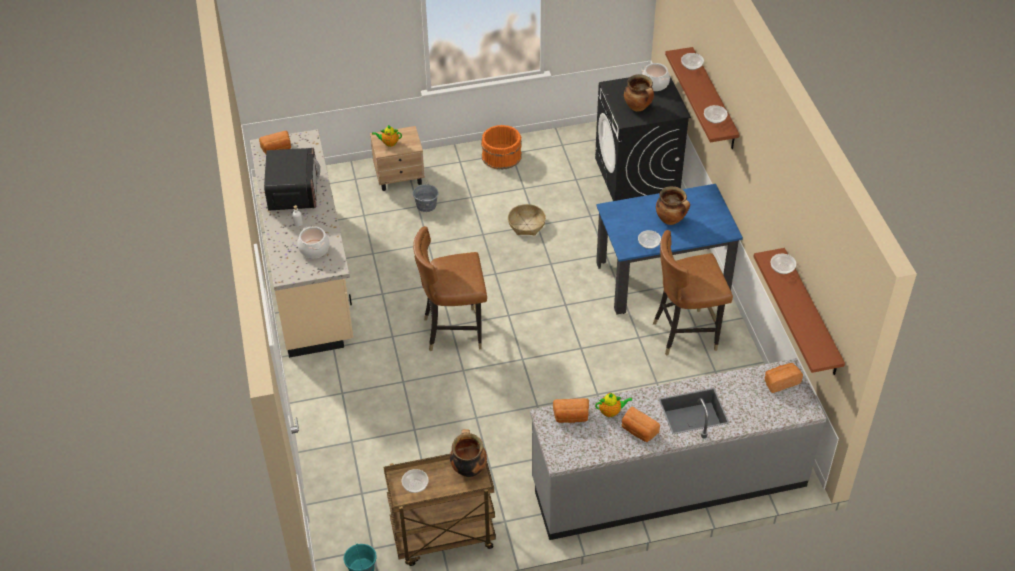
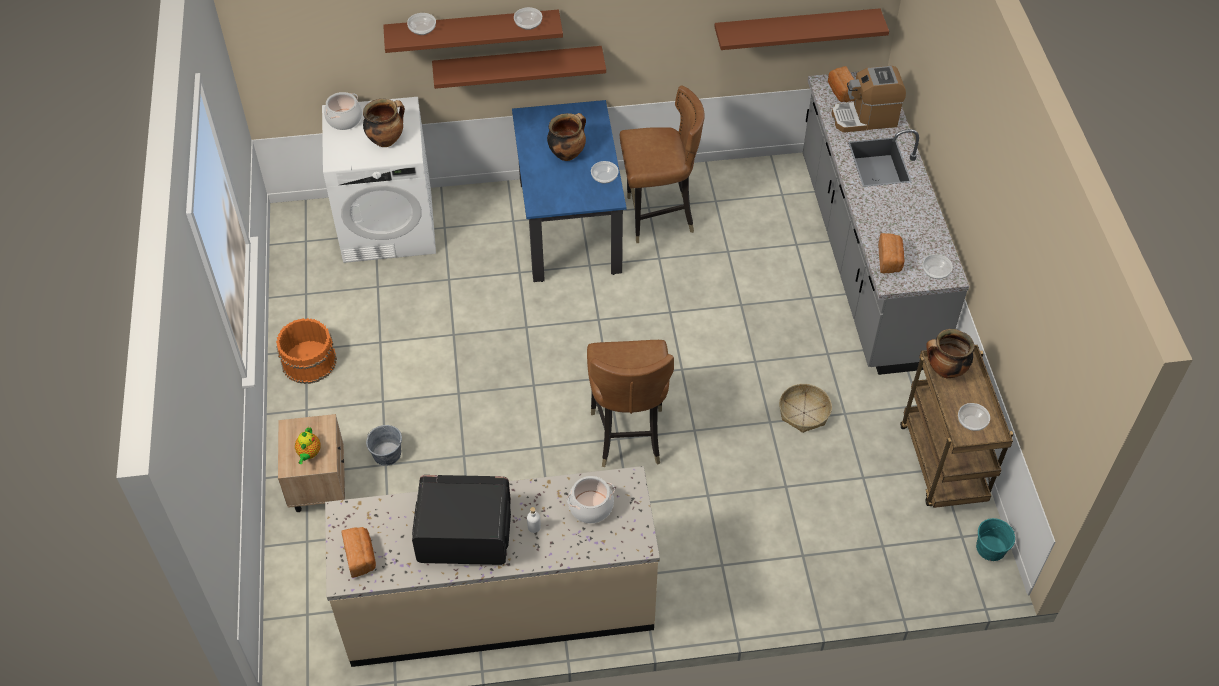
camera: 85 degrees left, 5 degrees up
basket [508,204,546,236] -> basket moved to [779,384,832,433]
black washing machine [595,77,691,201] -> white washing machine [322,97,436,263]
teapot [595,393,633,417] -> none
bread [622,407,660,442] -> none
brown chair [653,230,733,355] -> brown chair turned 90 degrees counterclockwise [620,85,705,243]
bowl [771,254,796,274] -> bowl moved to [922,254,953,279]
none -> brown shelf [432,46,606,89]
none -> coffee machine [832,66,906,133]

